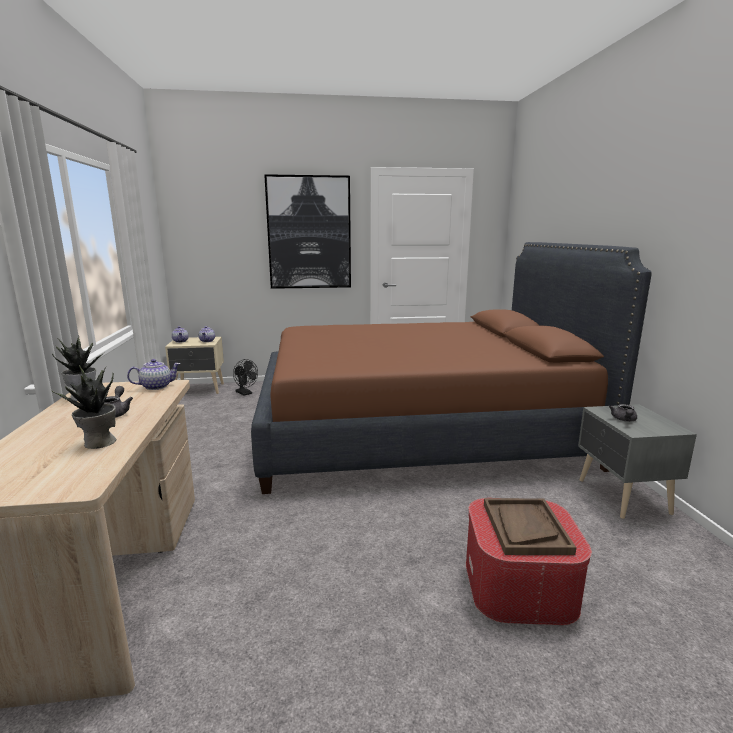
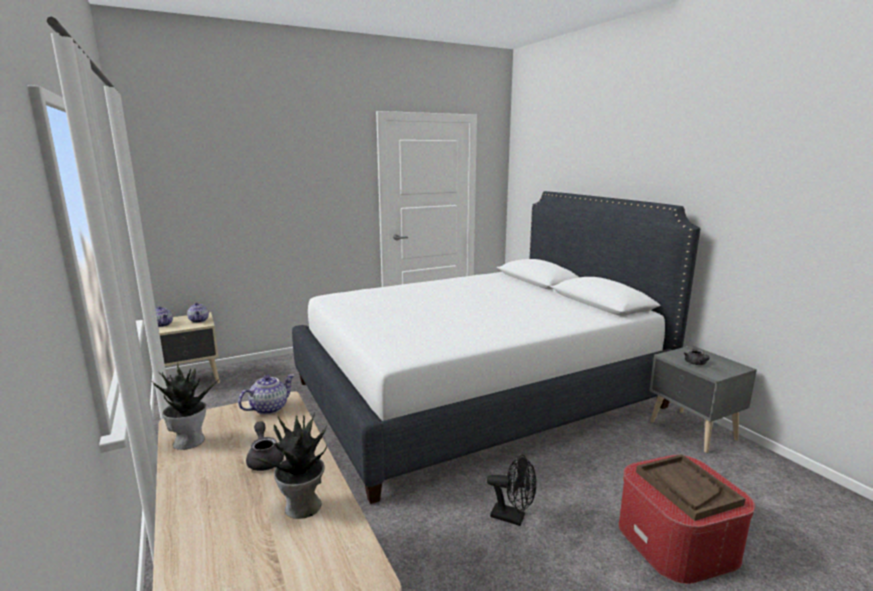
camera: 20 degrees left, 0 degrees up
black fan [233,359,258,396] -> black fan moved to [487,455,536,526]
brown bed [251,242,652,494] -> white bed [292,191,700,504]
picture [264,174,351,289] -> none

